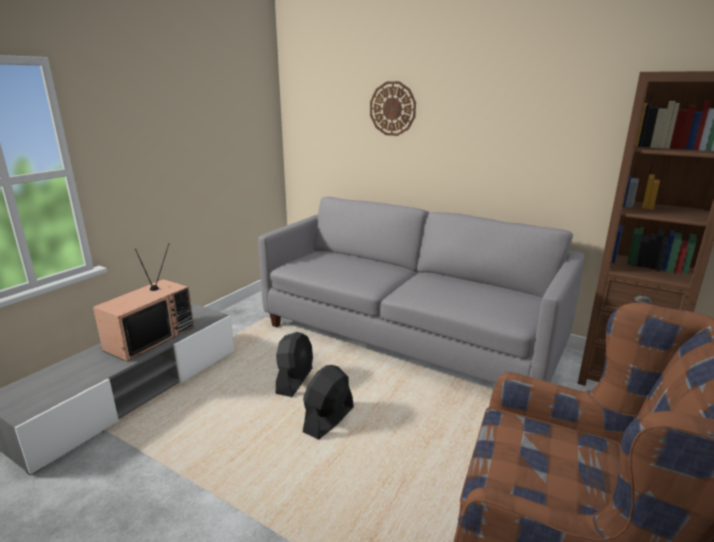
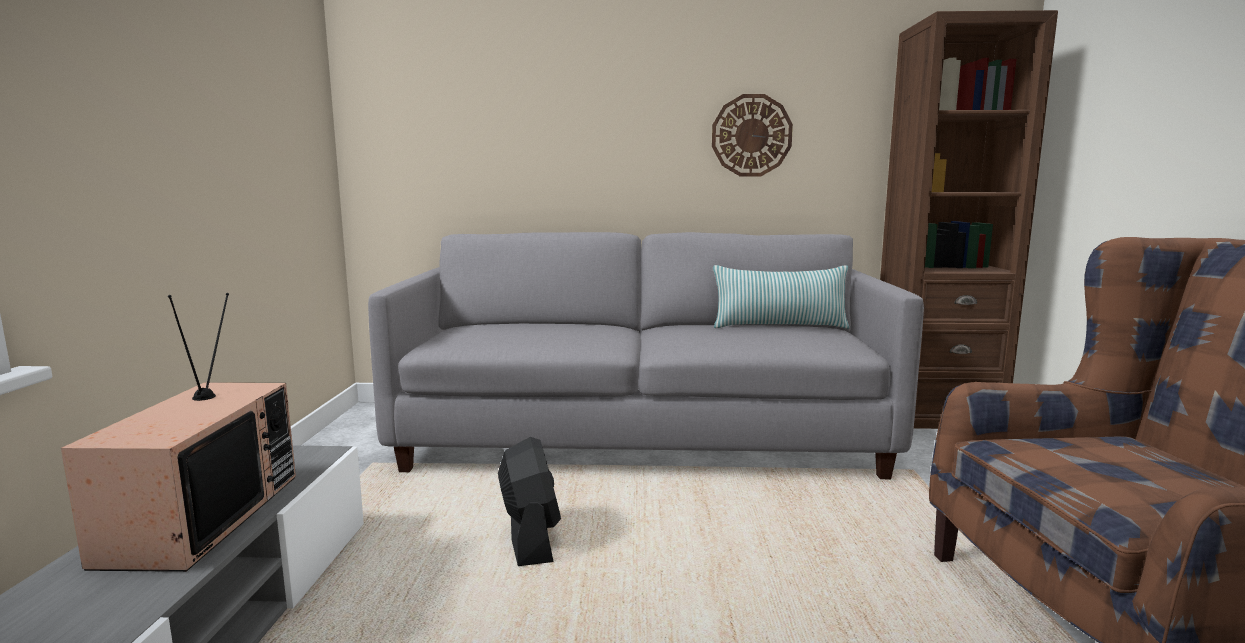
camera: 30 degrees left, 10 degrees down
black fan [303,365,354,440] -> none
wall clock [370,81,416,136] -> wall clock moved to [712,94,793,176]
none -> pillow [713,265,849,329]

